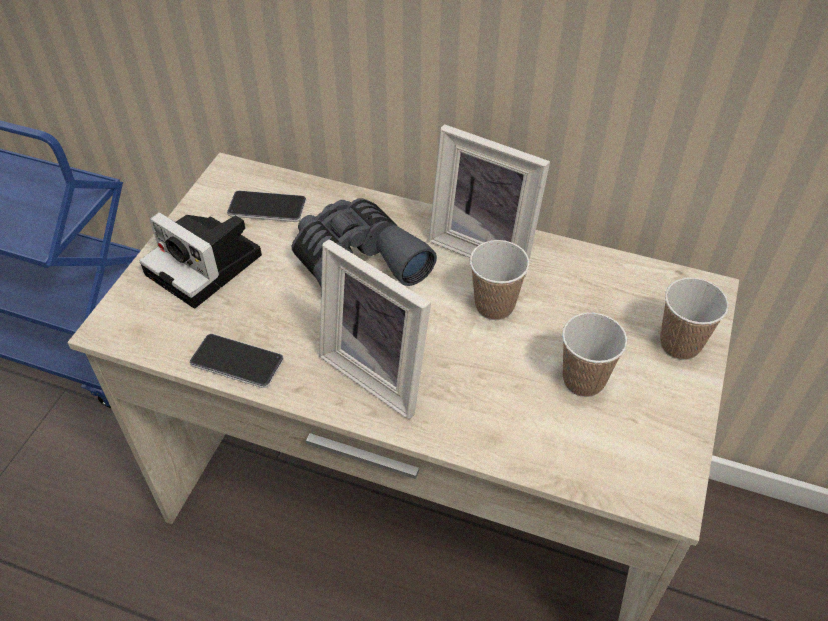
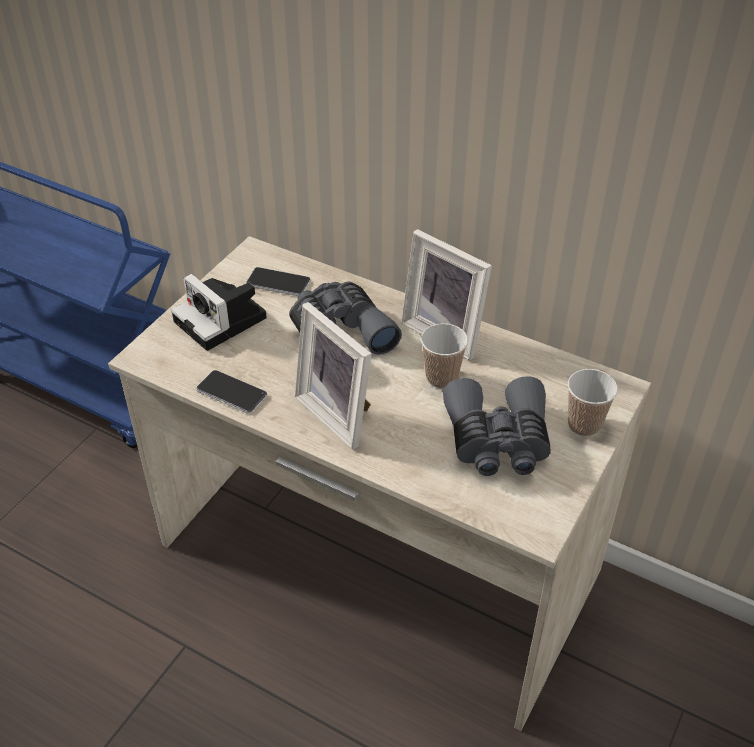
camera: 10 degrees right, 5 degrees down
cup [562,312,627,397] -> grey binoculars [443,376,551,476]

